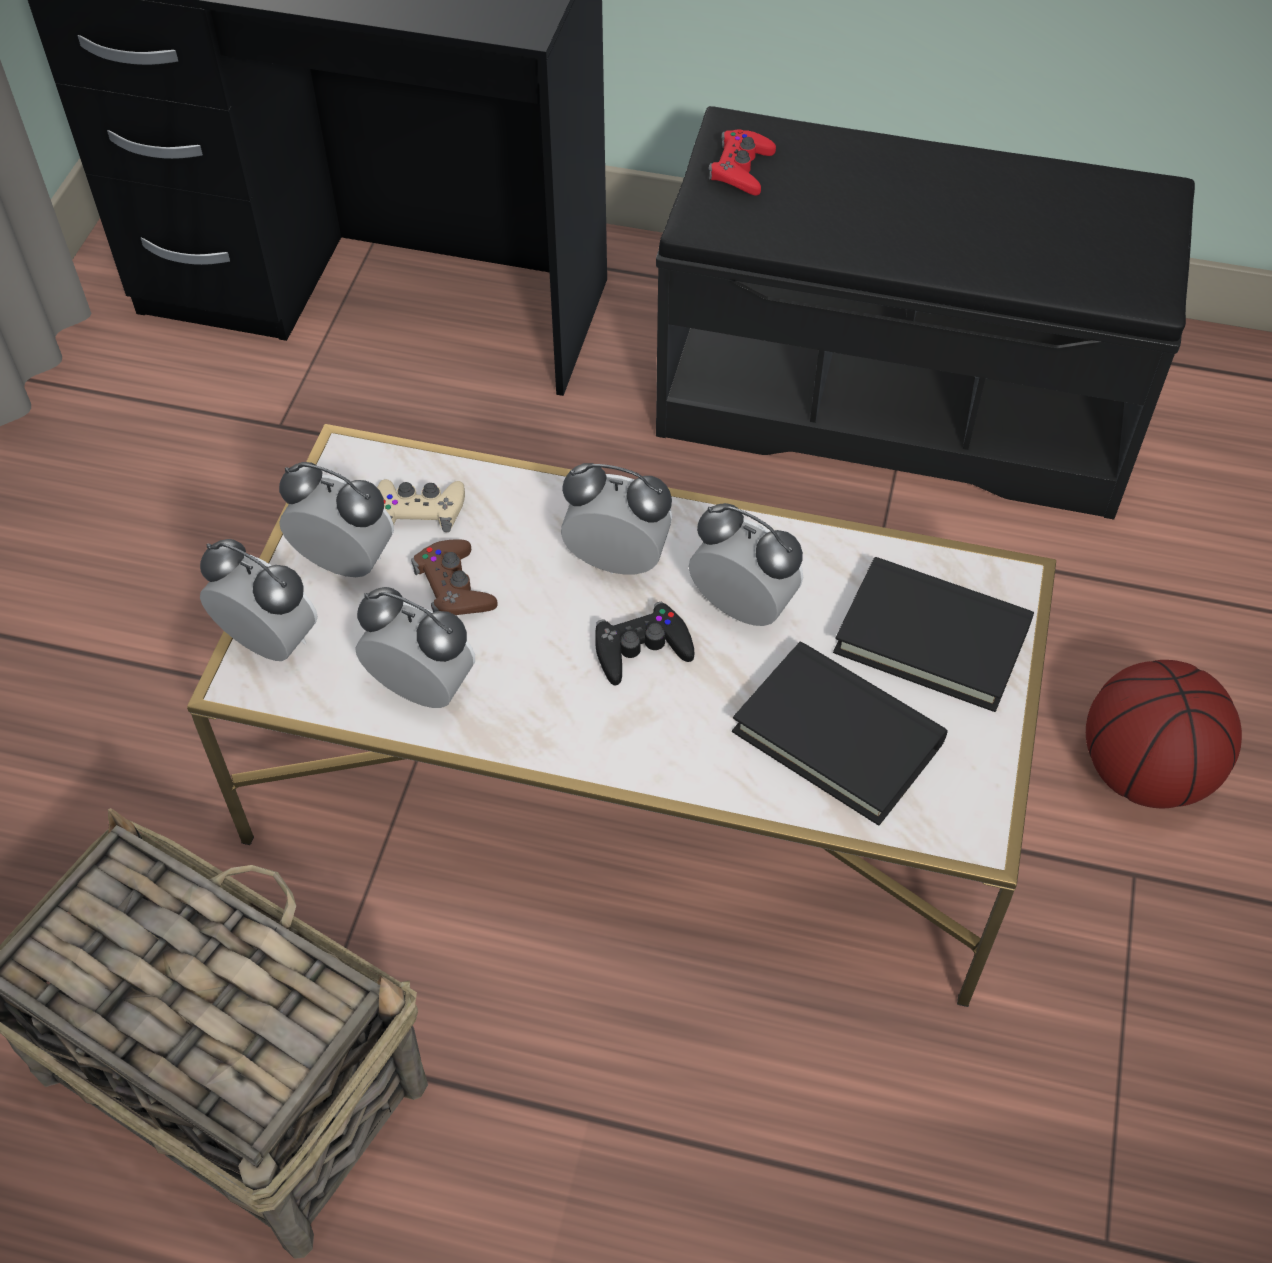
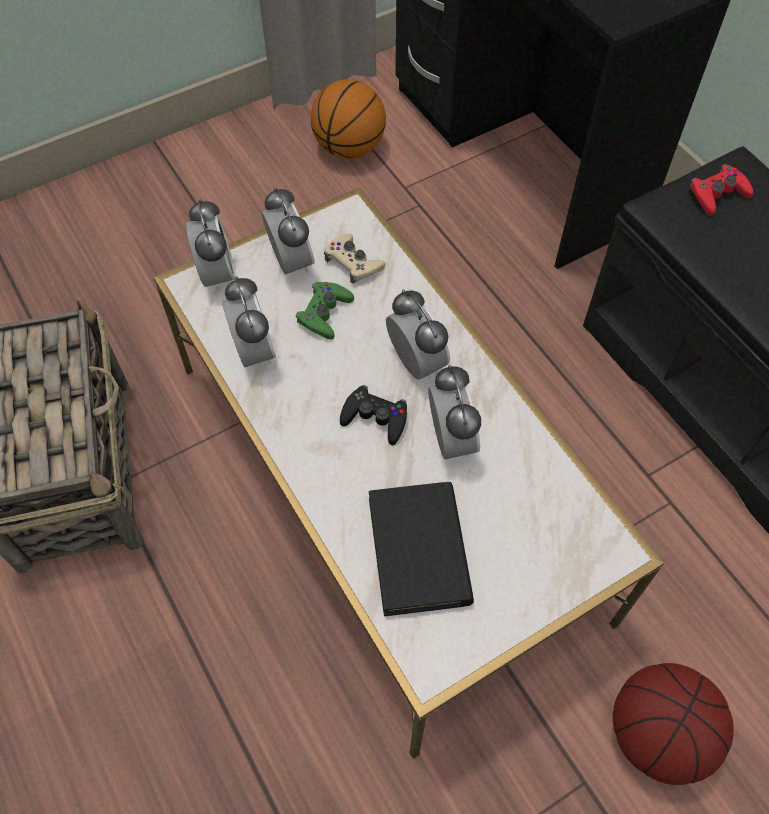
camera: 45 degrees right, 5 degrees up
brown game controller [411,539,498,615] -> green game controller [296,282,354,340]
black book [833,557,1034,712] -> none
none -> basketball [311,79,386,159]

